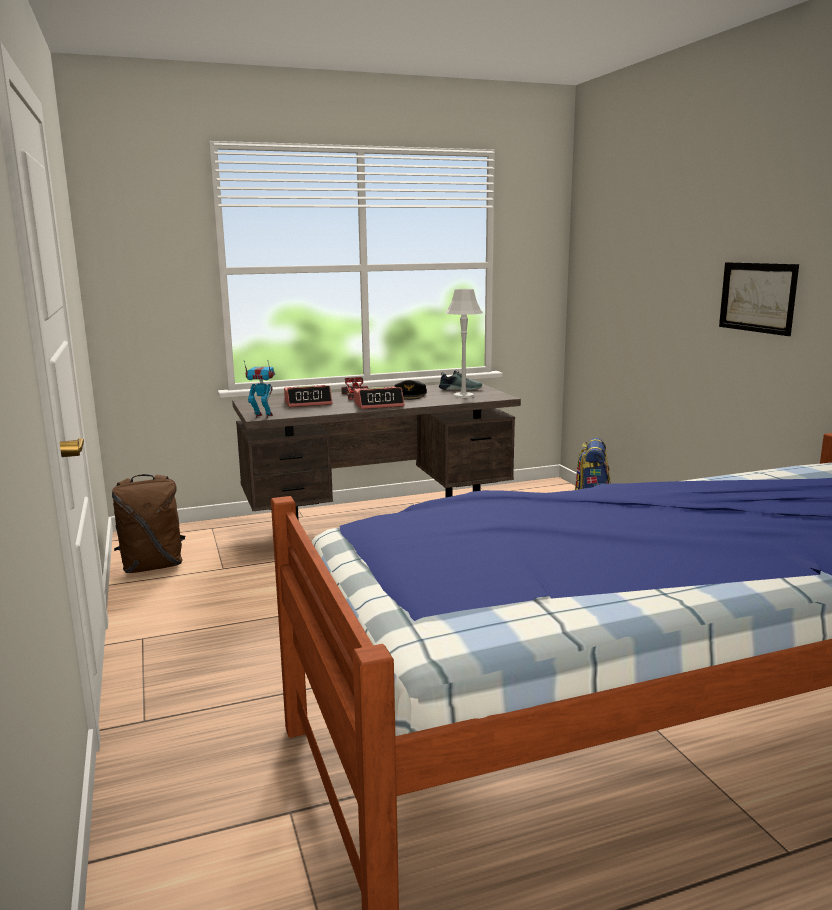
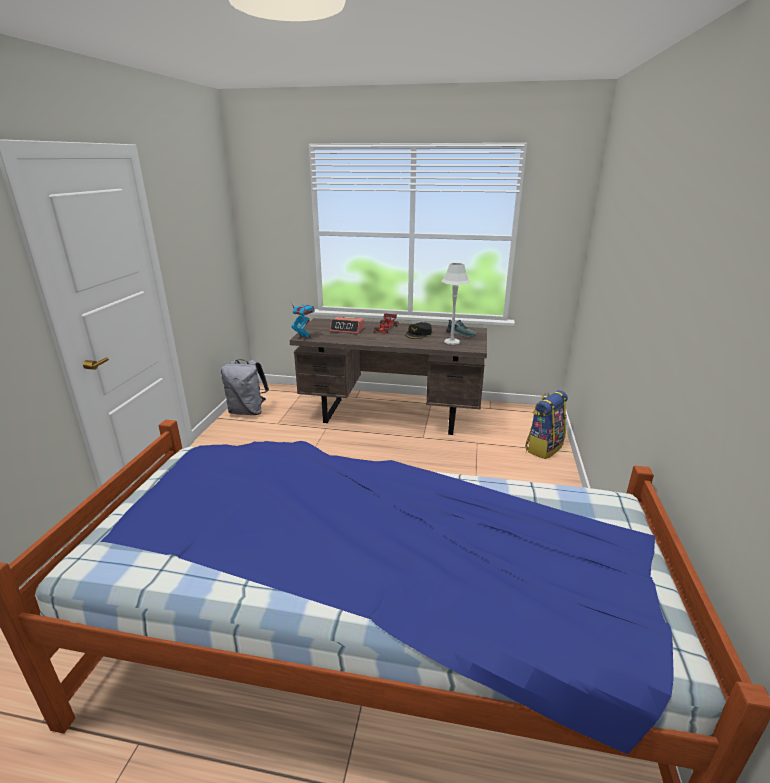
camera: 30 degrees right, 10 degrees up
brown backpack [112,474,185,573] -> grey backpack [221,359,269,415]
alarm clock [354,387,404,409] -> none
picture [719,262,799,336] -> none

